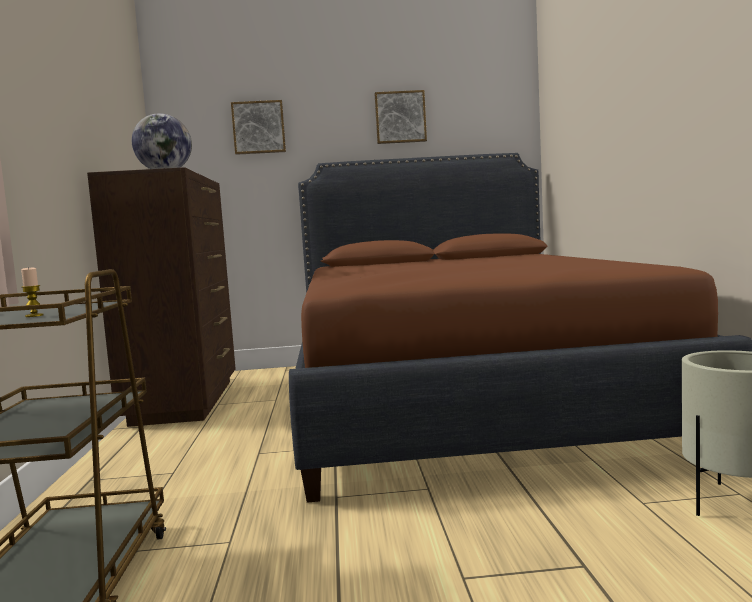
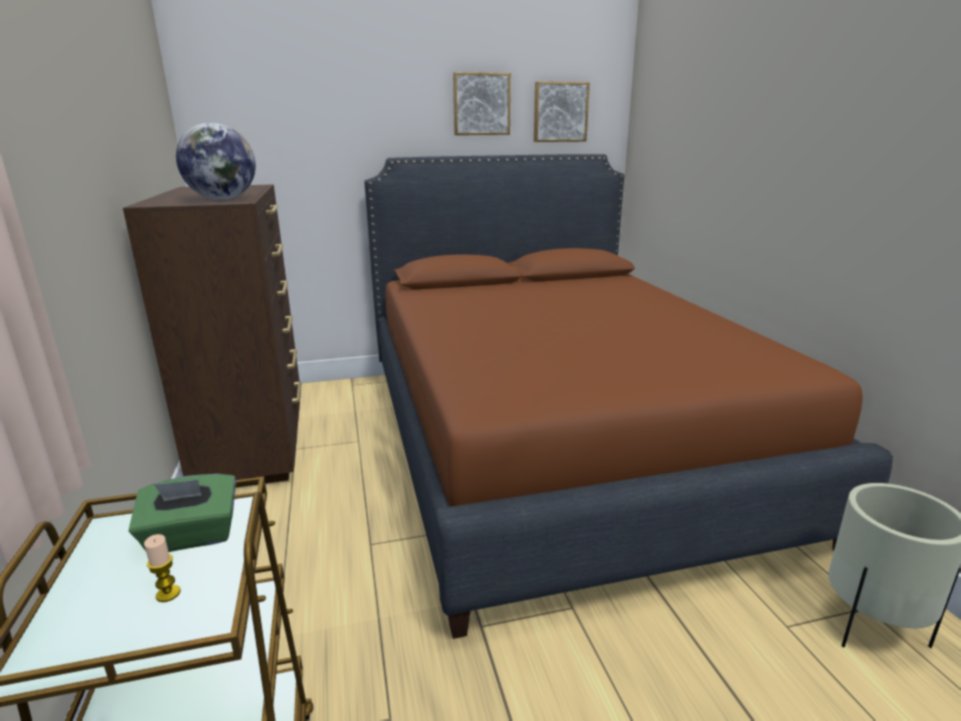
camera: 10 degrees left, 15 degrees up
picture [231,100,286,155] -> picture moved to [534,82,590,142]
none -> green tissue box [129,474,236,552]

